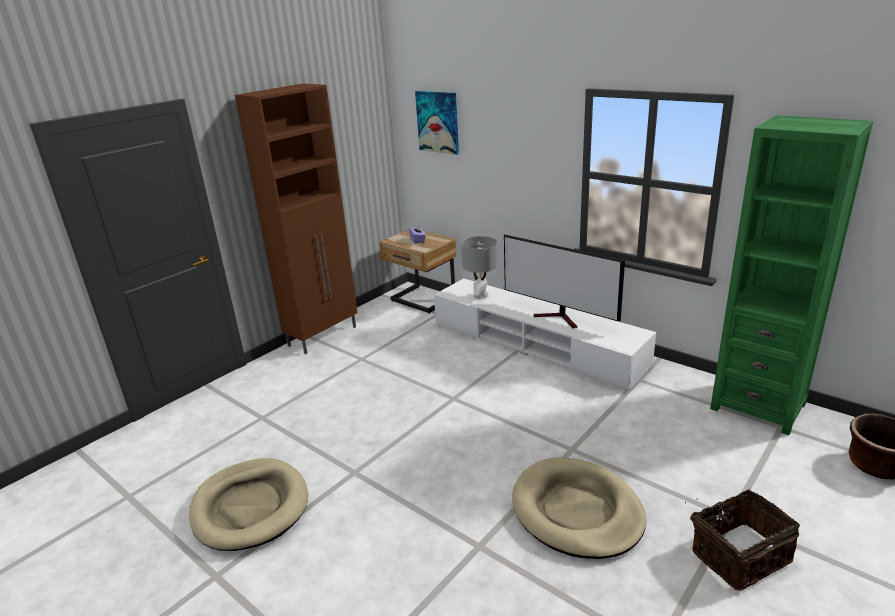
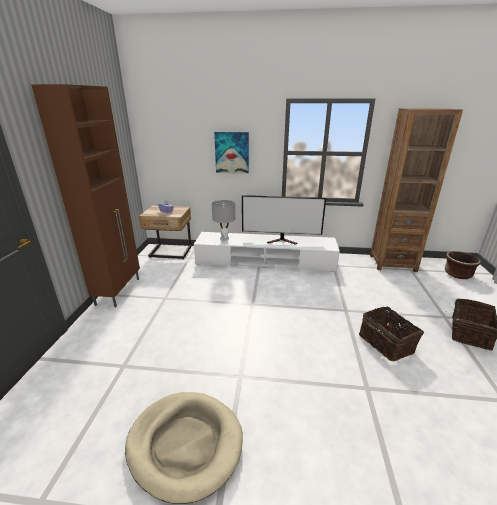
camera: 35 degrees left, 0 degrees up
picture [415,91,459,155] -> picture moved to [214,132,249,174]
beige dog bed [512,457,646,559] -> basket [359,306,424,361]
green bookcase [710,115,873,435] -> brown bookcase [370,108,463,272]

